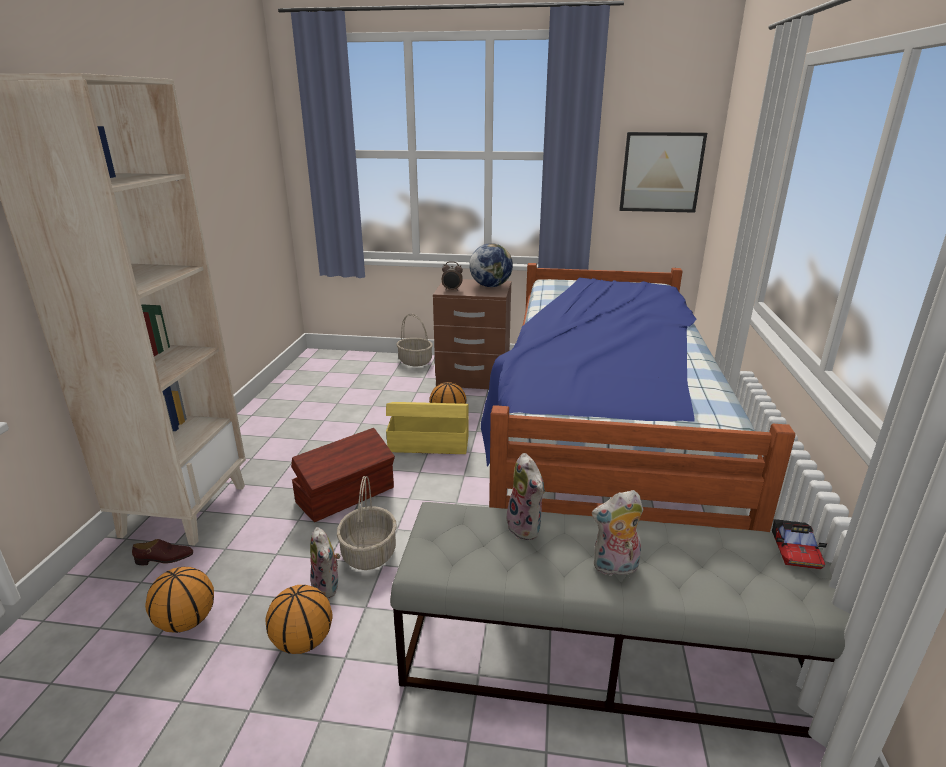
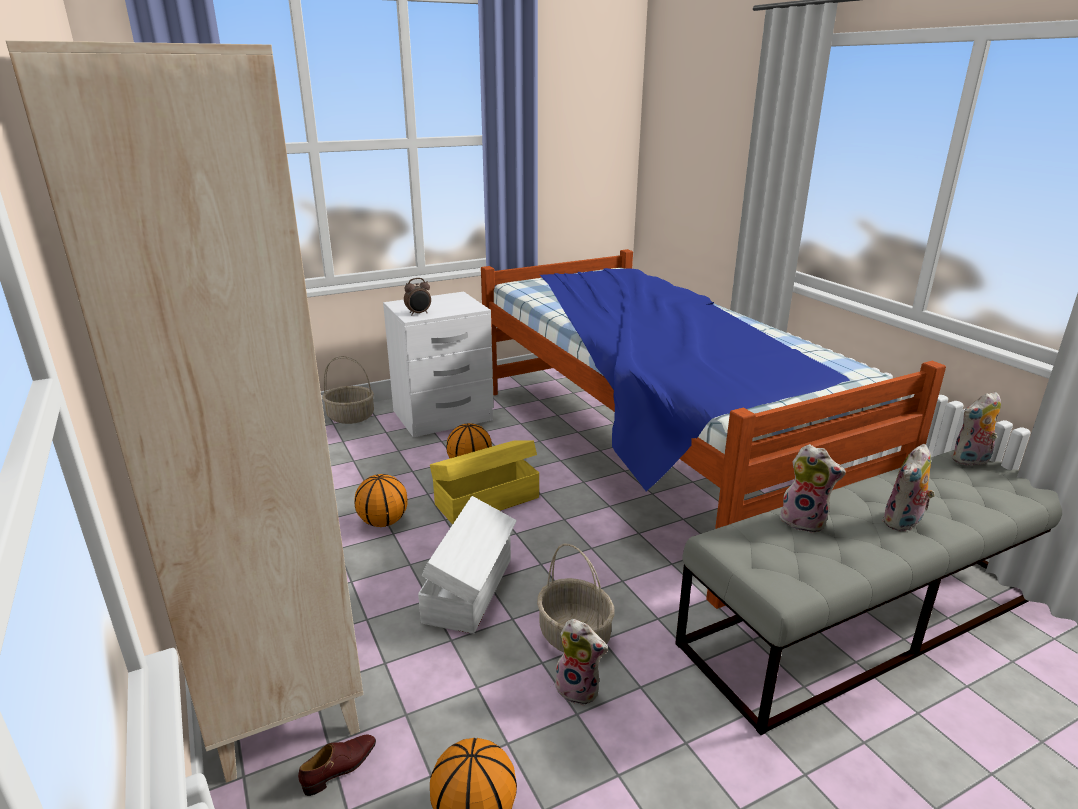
camera: 35 degrees left, 0 degrees up
basketball [265,585,332,654] -> basketball moved to [355,474,408,527]
brown storage box [291,428,395,522] -> white storage box [418,496,517,634]
brown nightstand [433,279,511,389] -> white nightstand [383,292,494,437]
globe [469,243,513,287] -> none
picture [619,132,707,213] -> none
toy car [772,519,827,569] -> plush toy [952,392,1001,466]

